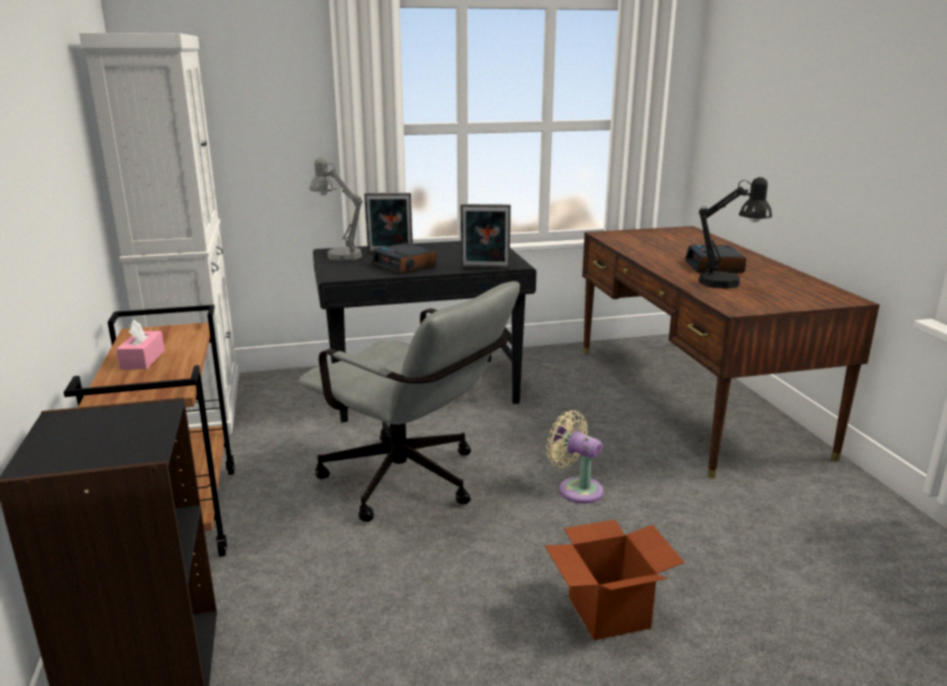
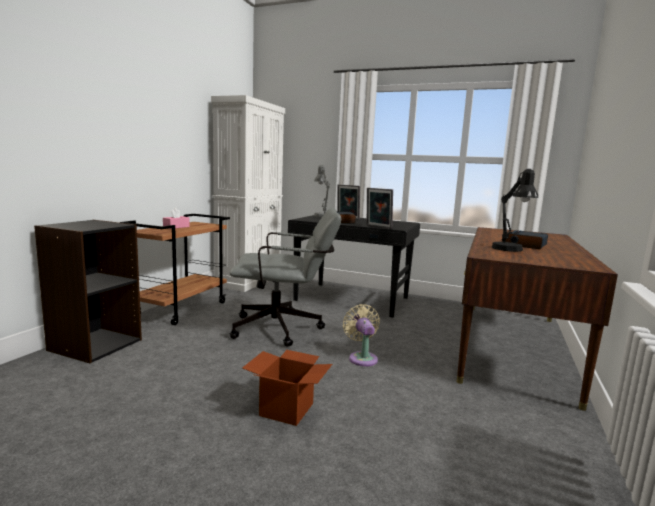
camera: 35 degrees right, 10 degrees down
grey office chair [298,281,520,522] -> grey office chair turned 75 degrees counterclockwise [229,207,341,347]

